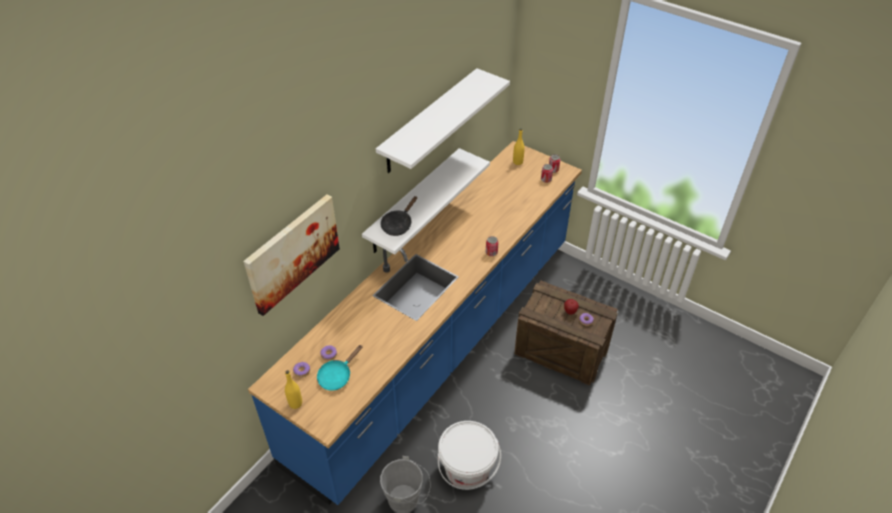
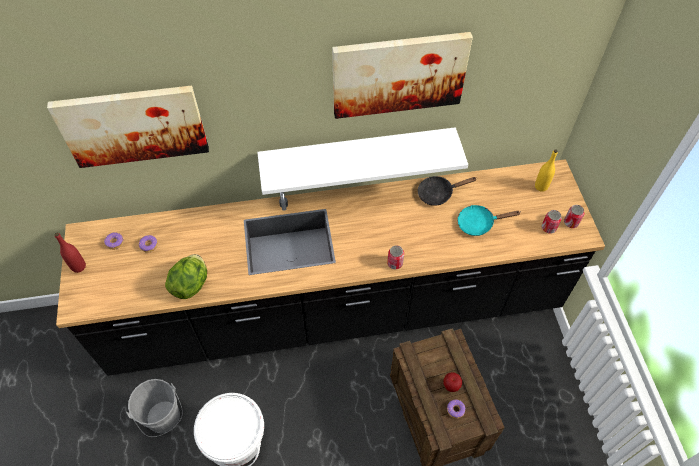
camera: 45 degrees right, 10 degrees up
blue counter [248,141,582,505] -> black counter [56,159,605,376]
yellow bottle [285,370,302,409] -> red bottle [55,233,86,273]
turquoise frying pan [317,345,363,391] -> turquoise frying pan moved to [457,205,520,236]
white shelf [376,68,510,173] -> picture [332,32,473,119]
black frying pan [381,196,417,236] -> black frying pan moved to [418,176,476,206]
none -> lettuce [165,254,207,299]

